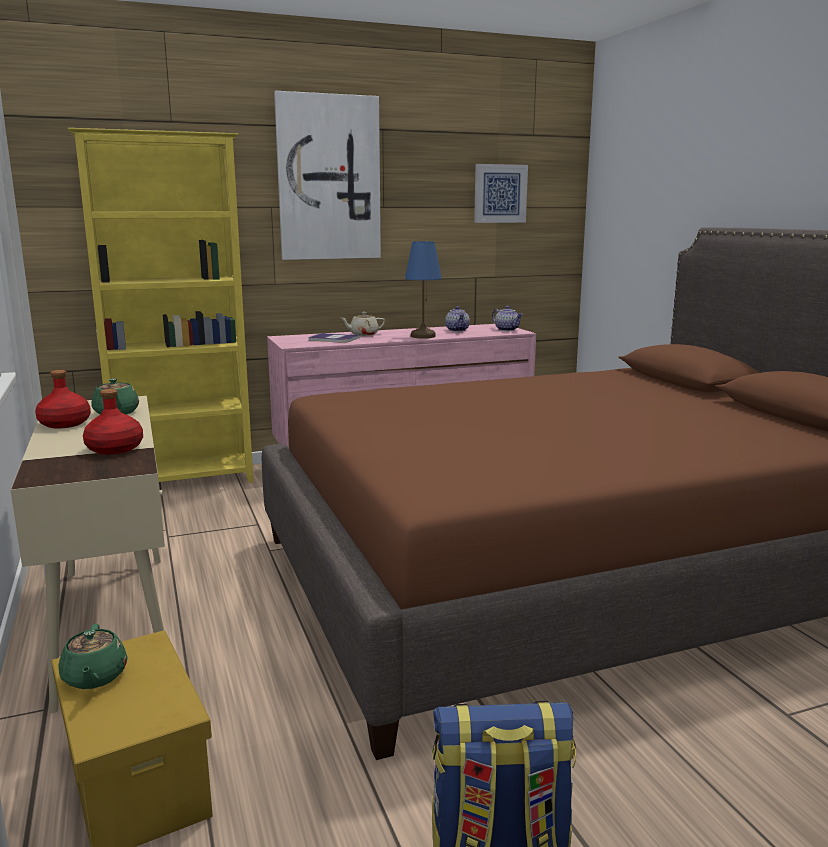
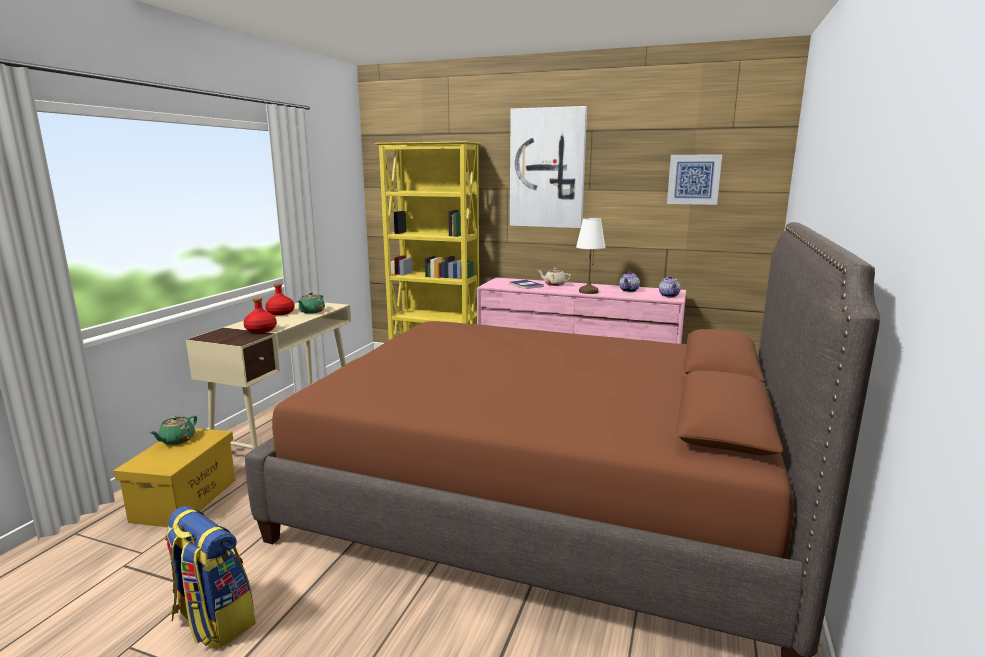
camera: 40 degrees right, 0 degrees up
blue table lamp [405,241,442,339] -> white table lamp [576,218,606,294]

